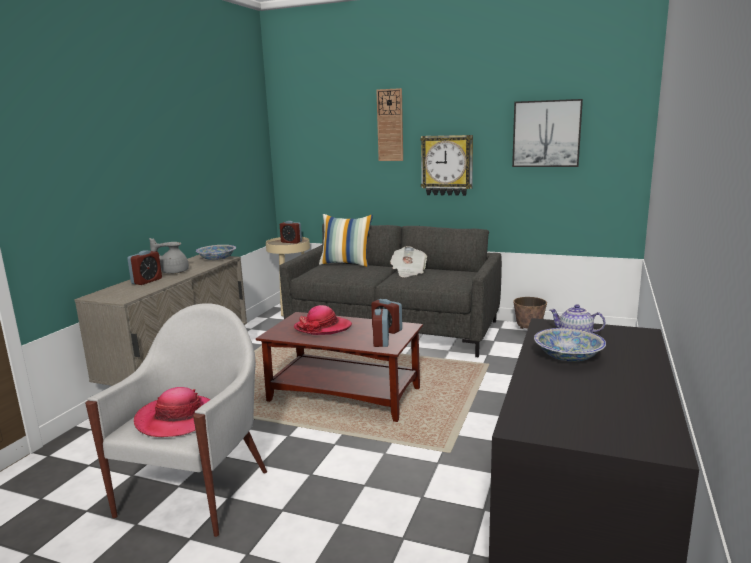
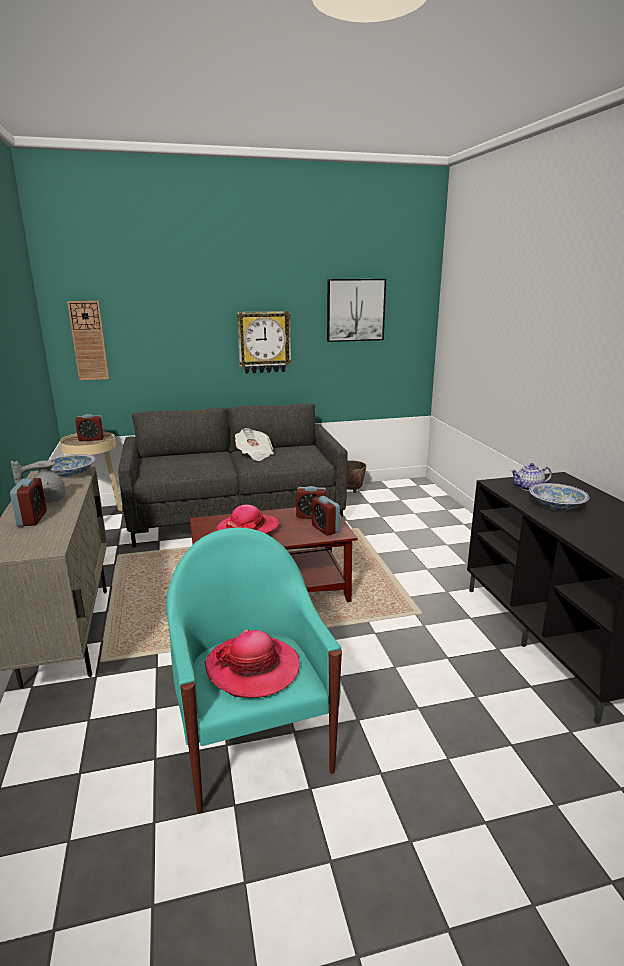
camera: 35 degrees left, 5 degrees up
white armchair [85,303,267,537] -> turquoise armchair [166,527,342,813]
pillow [319,214,373,267] -> none
wall clock [376,88,403,161] -> wall clock moved to [67,301,109,380]

